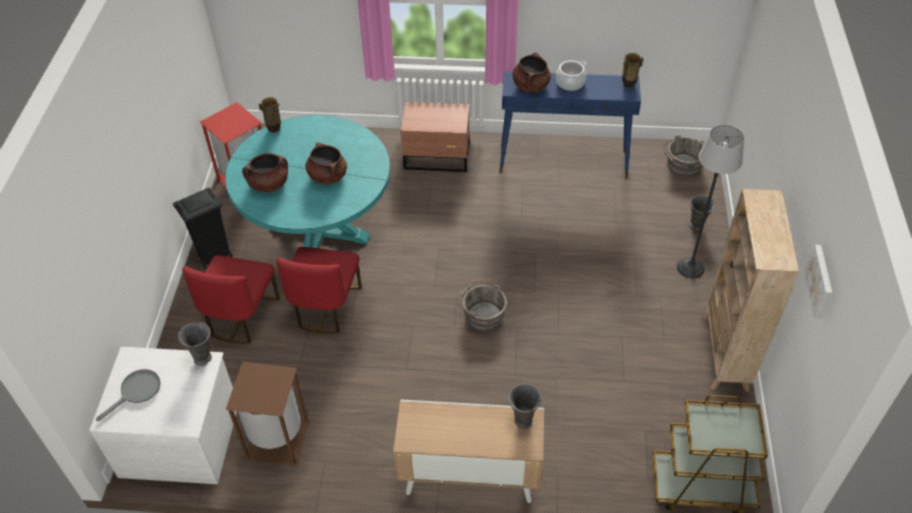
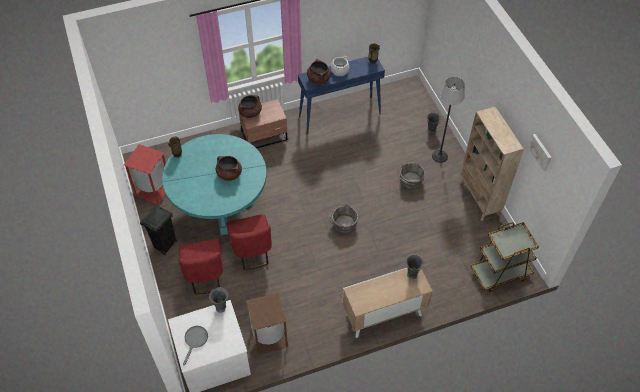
camera: 25 degrees left, 5 degrees up
brown cooking pot [242,153,288,192] -> brown cooking pot moved to [238,95,262,118]
grey bucket [663,135,704,177] -> grey bucket moved to [397,162,426,190]

